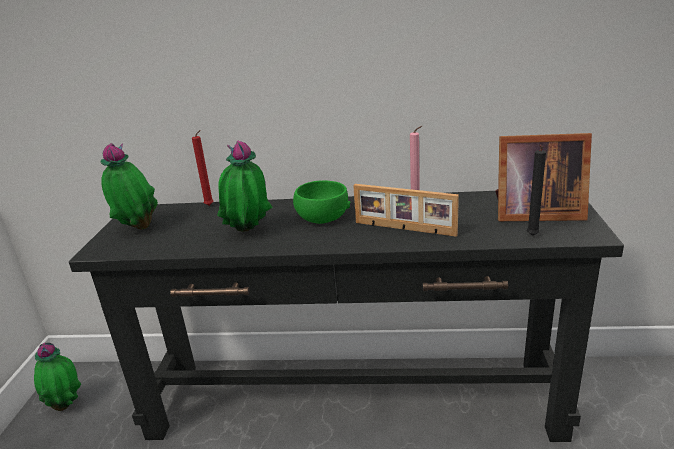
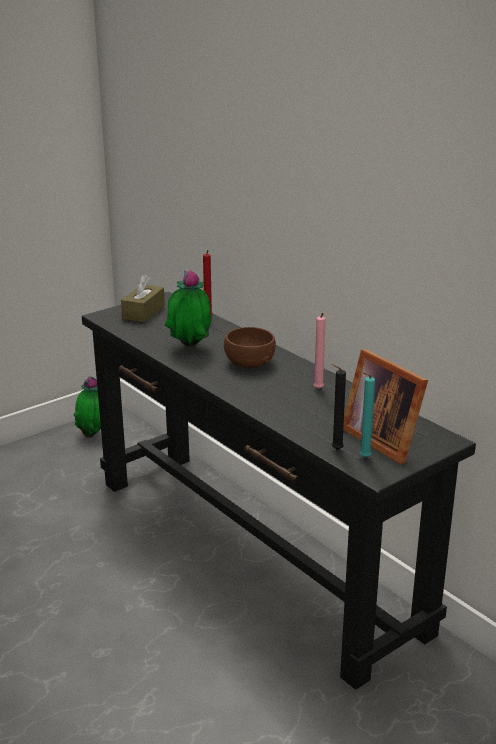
camera: 45 degrees right, 0 degrees up
potted plant [100,143,158,229] -> brown tissue box [121,275,165,323]
green bowl [293,180,351,224] -> brown bowl [224,327,276,368]
picture frame [353,184,459,237] -> none
none -> turquoise candle [359,373,375,458]

